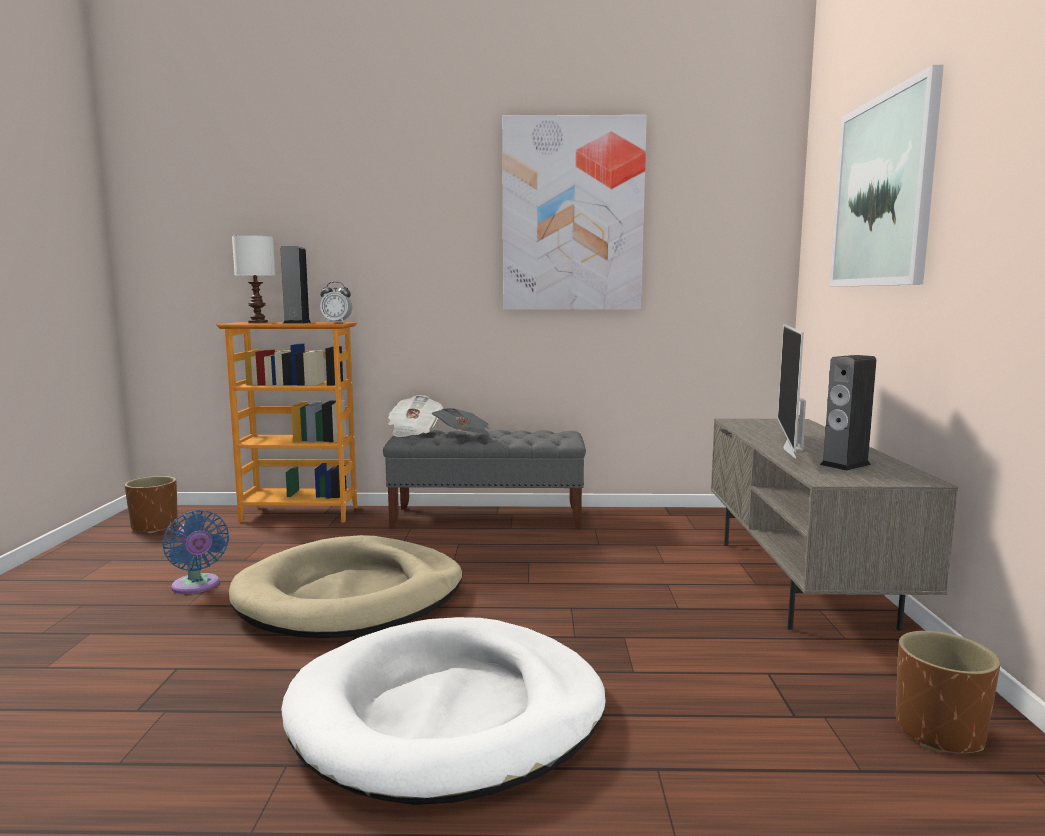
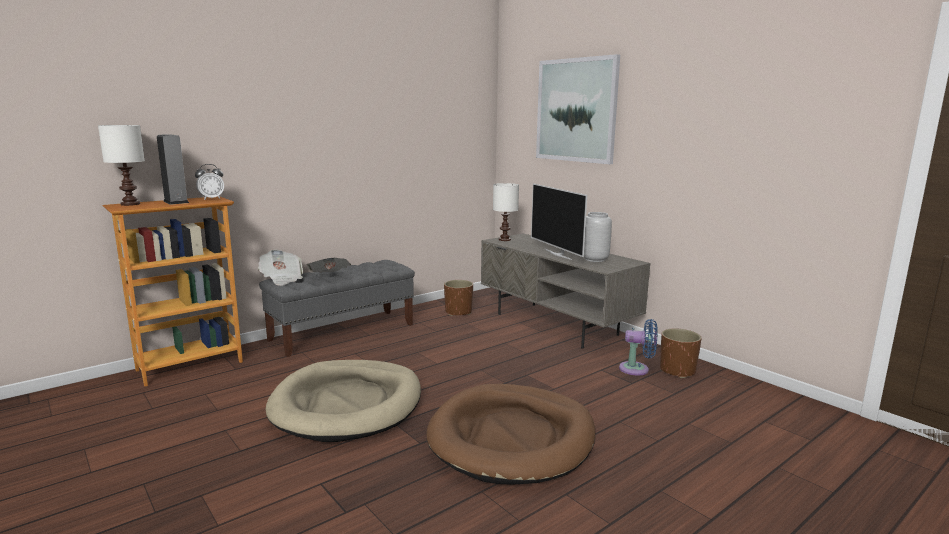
camera: 40 degrees left, 5 degrees up
brown planter [125,476,178,534] -> brown planter moved to [444,280,473,316]
blue fan [162,510,229,594] -> blue fan moved to [619,319,658,376]
white dog bed [281,617,606,805] -> brown dog bed [426,384,595,485]
picture [502,115,647,310] -> none
speaker [820,355,876,471] -> grey vase [584,212,612,262]
none -> white table lamp [493,183,519,241]

